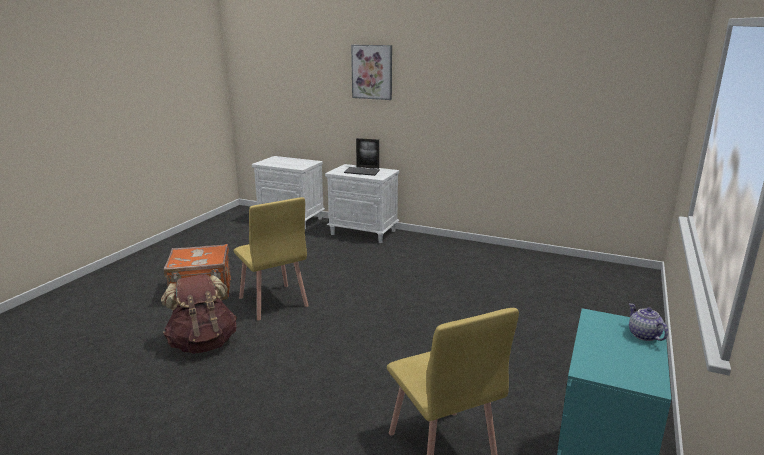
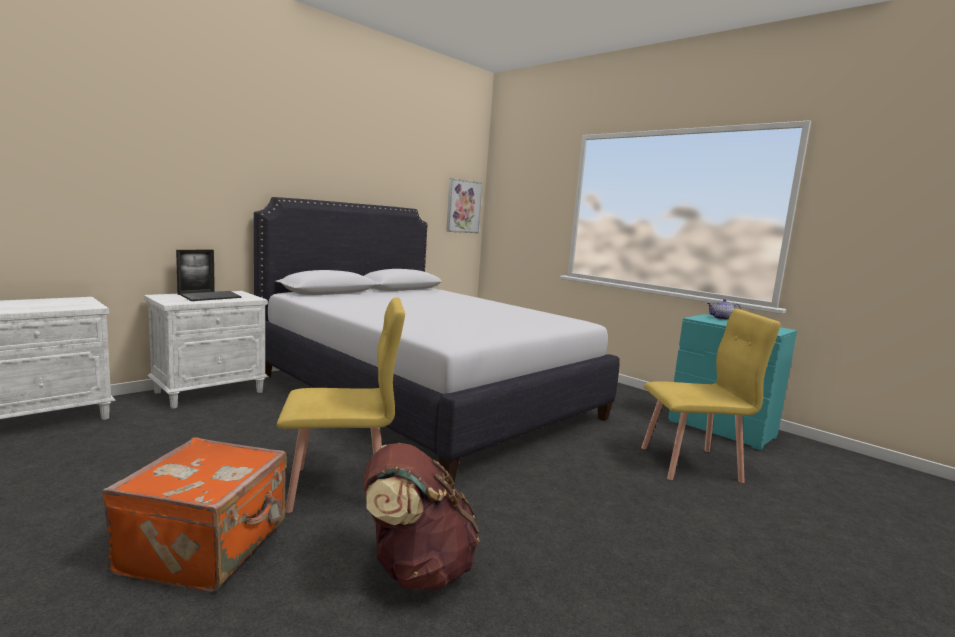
camera: 70 degrees left, 10 degrees down
picture [351,45,392,100] -> picture moved to [446,178,482,233]
none -> white bed [254,197,620,484]

